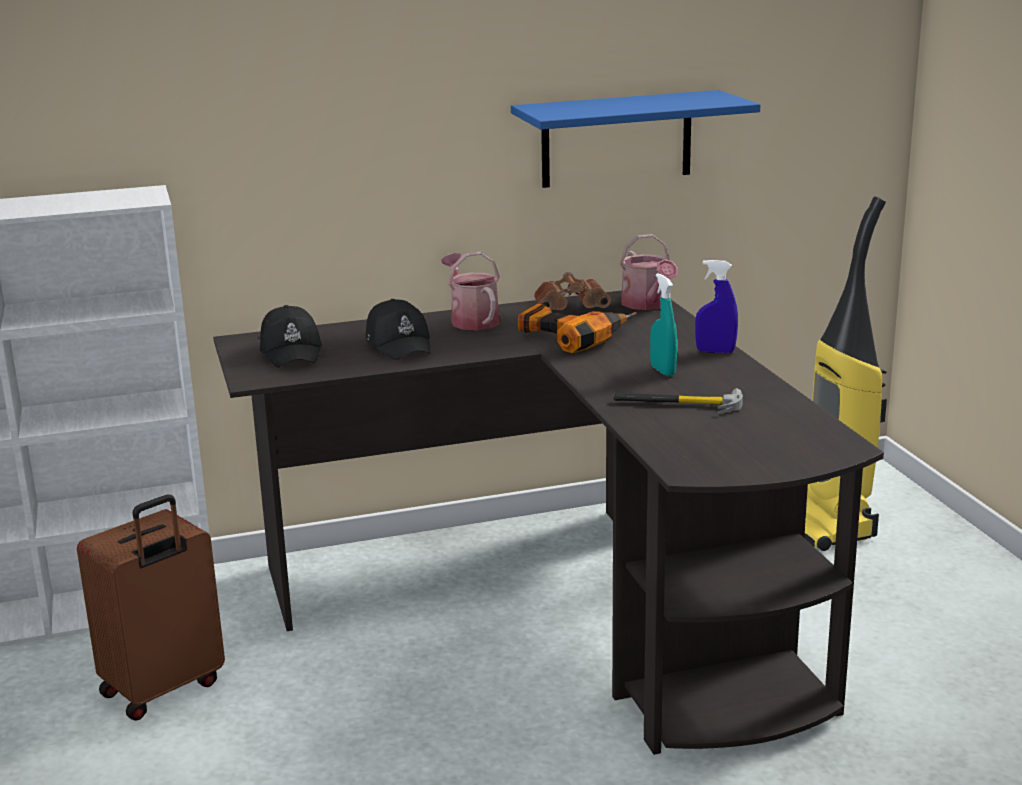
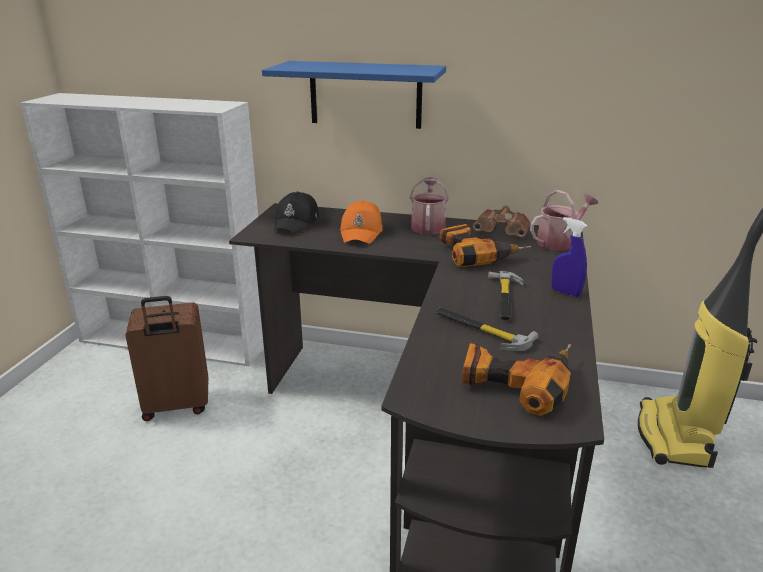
camera: 30 degrees right, 5 degrees up
black cap [365,299,430,360] -> orange cap [340,200,383,244]
blue shelf [511,90,761,188] -> blue shelf moved to [262,61,446,129]
watering can [619,234,678,310] -> watering can turned 135 degrees counterclockwise [530,190,598,250]
turquoise spray bottle [650,273,677,376] -> hammer [488,271,524,320]
none -> power drill [462,343,571,416]

